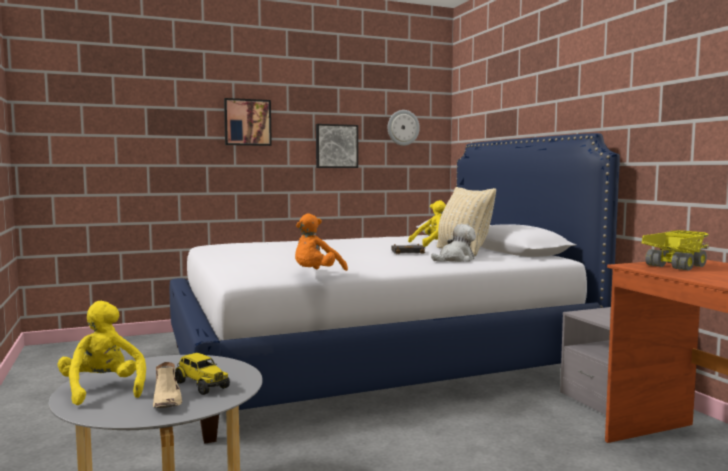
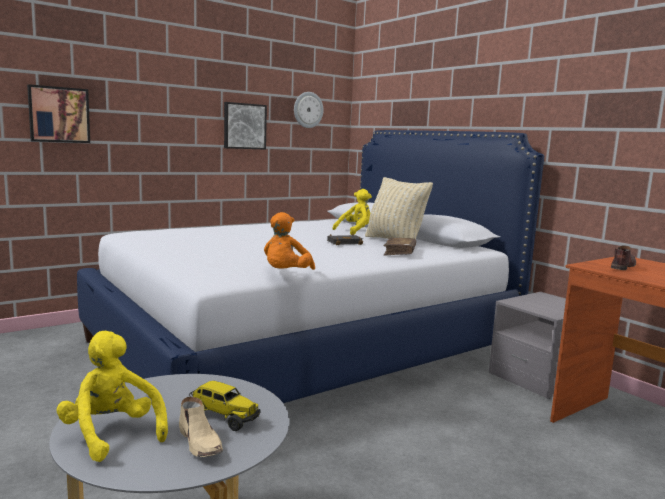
camera: 15 degrees left, 5 degrees up
picture [224,98,272,146] -> picture moved to [27,84,90,143]
plush toy [431,224,476,262] -> brown book [384,237,416,256]
toy truck [642,230,709,271] -> brown shoe [611,246,636,270]

